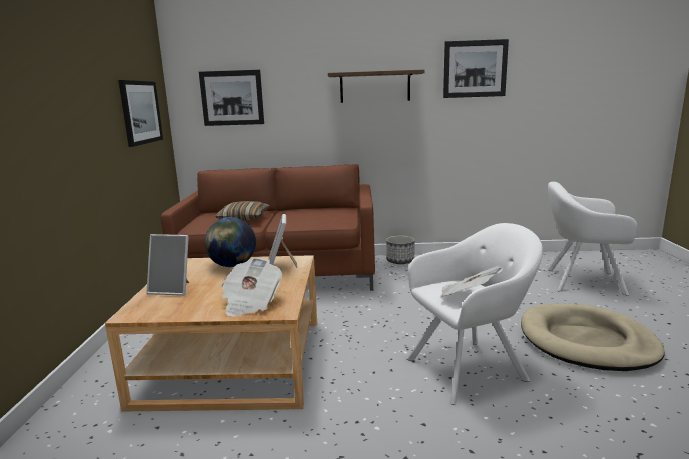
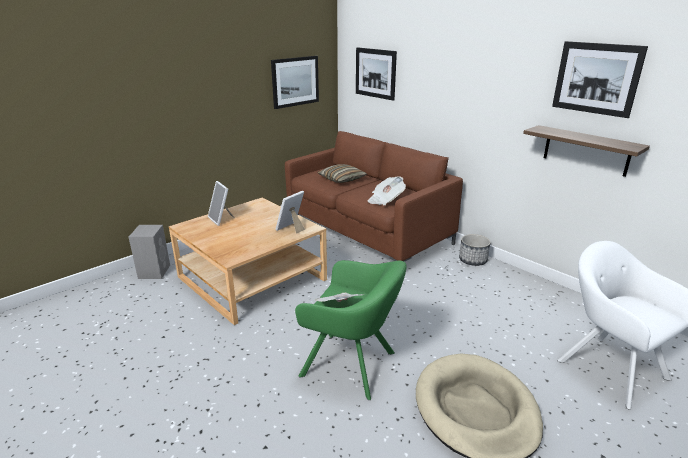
camera: 45 degrees right, 10 degrees up
globe [205,217,256,267] -> none
newspaper [221,258,283,316] -> newspaper moved to [368,176,406,205]
shelf [328,70,425,103] -> shelf moved to [523,125,650,177]
white armchair [407,223,543,405] -> green armchair [295,260,407,400]
none -> grey speaker [129,225,170,279]

